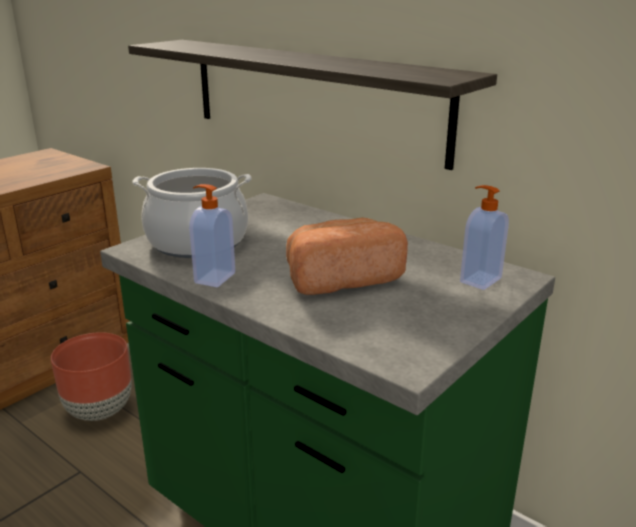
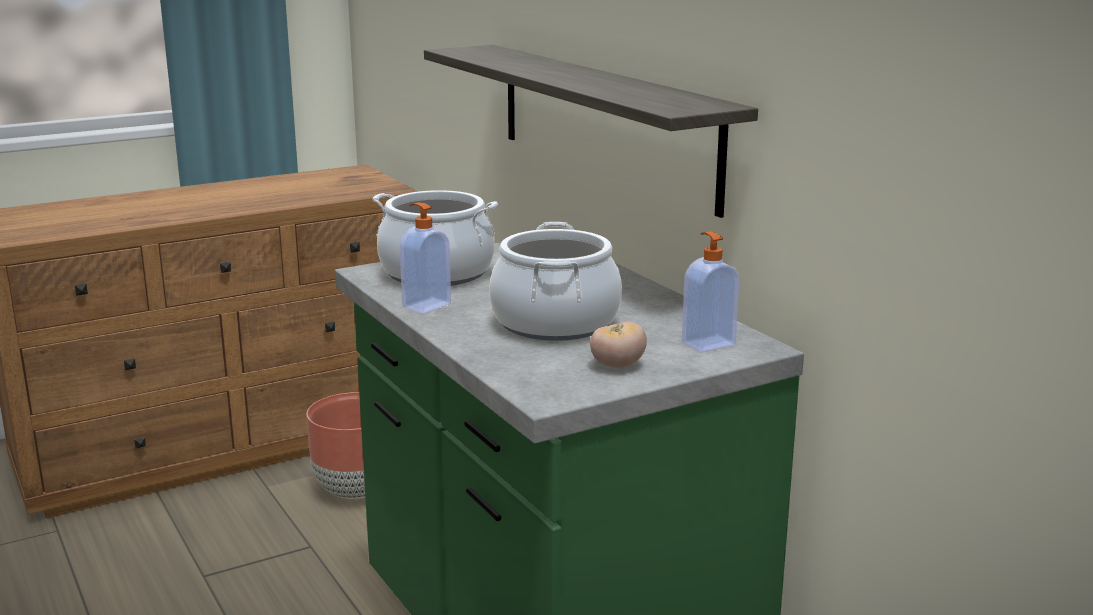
camera: 20 degrees right, 5 degrees down
bread [286,218,408,295] -> cooking pot [489,222,622,341]
none -> tomato [590,322,647,368]

